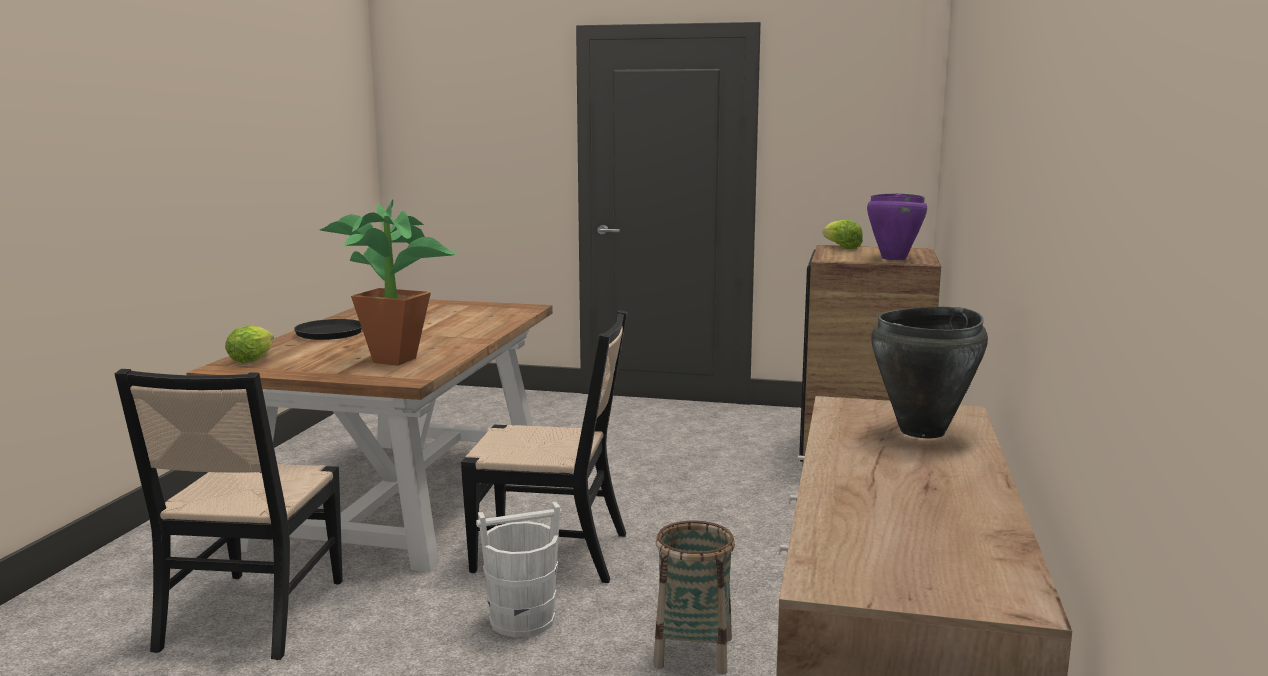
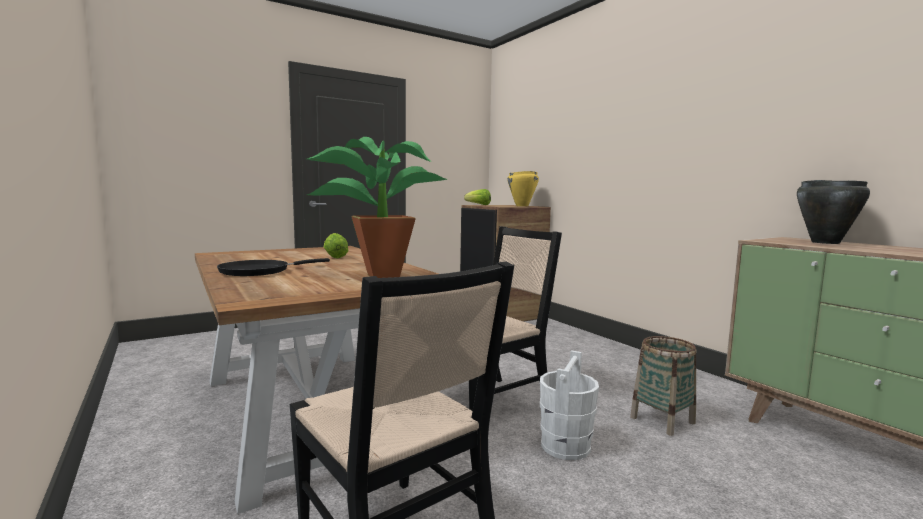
camera: 45 degrees left, 5 degrees down
lettuce [225,325,274,363] -> lettuce moved to [324,233,349,258]
purple cooking pot [867,193,927,260] -> yellow cooking pot [507,171,539,206]

